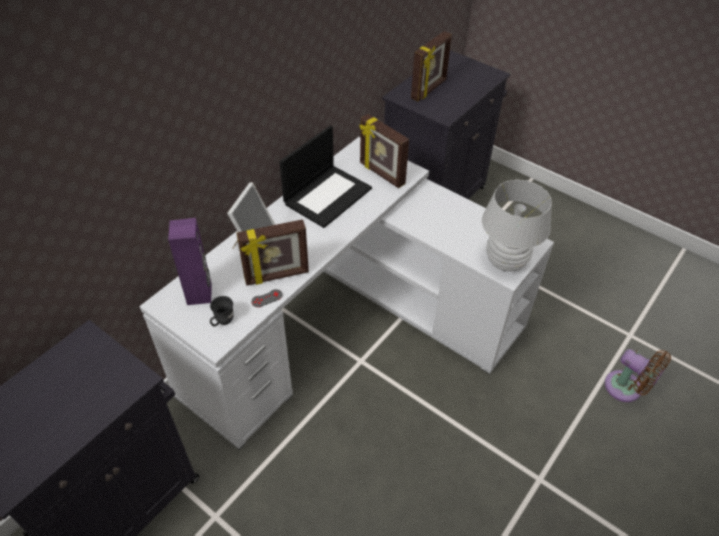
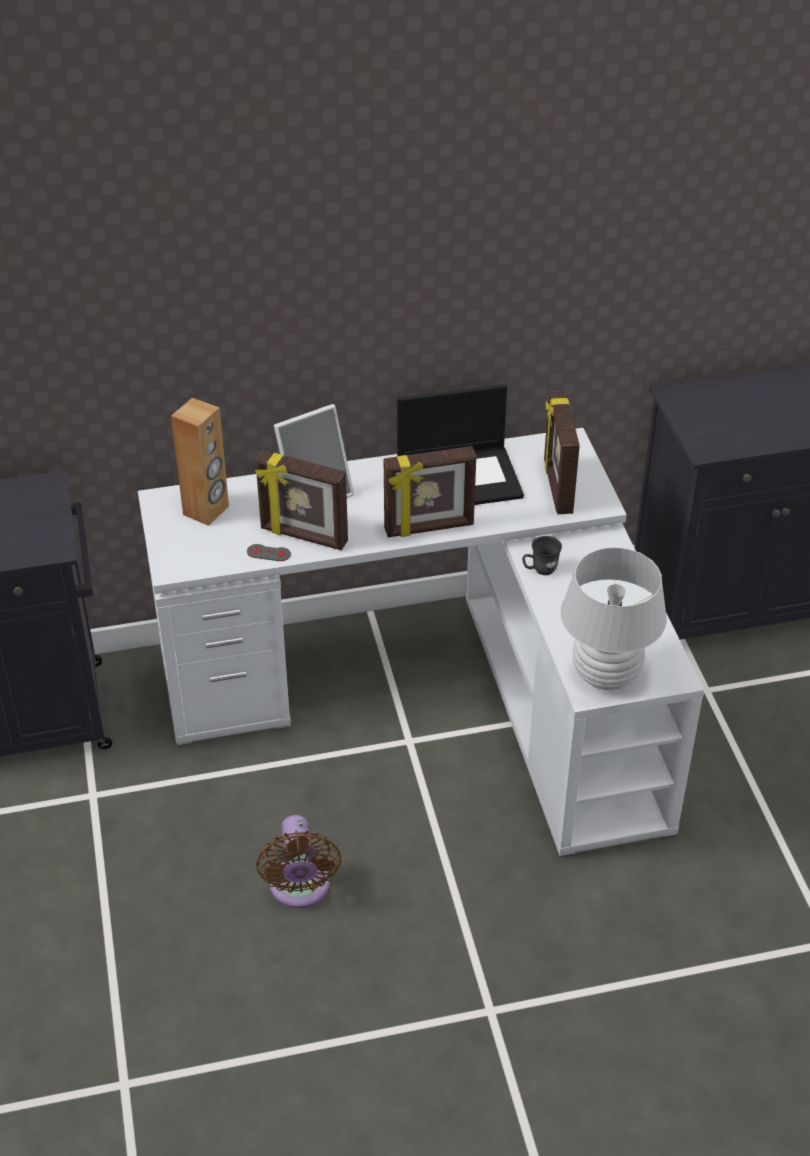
camera: 40 degrees right, 5 degrees down
purple speaker [168,218,212,305] -> brown speaker [171,398,229,526]
grey mug [210,296,233,326] -> grey mug moved to [522,536,562,575]
picture frame [411,31,452,102] -> picture frame moved to [384,446,476,537]
brown fan [605,349,671,402] -> brown fan moved to [256,815,341,909]

